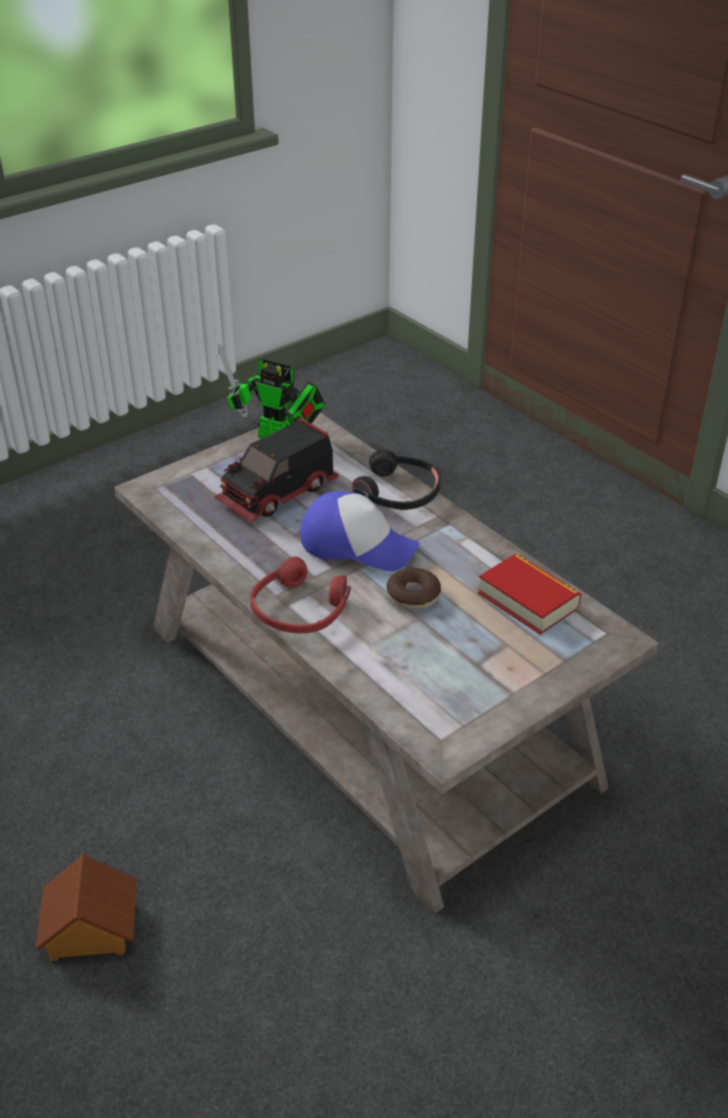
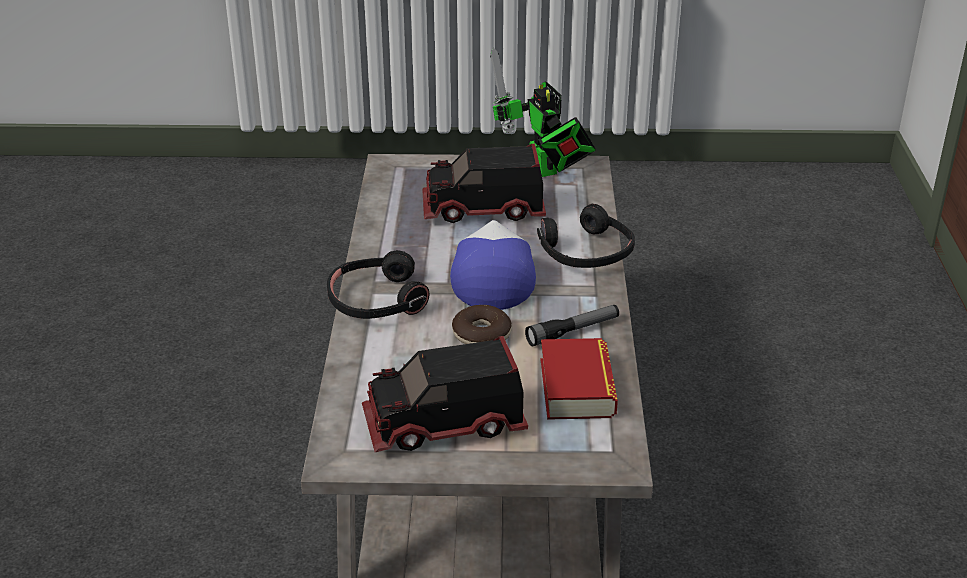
camera: 40 degrees right, 5 degrees down
toy house [35,853,137,961] -> none
red headphones [250,556,351,633] -> black headphones [327,250,430,319]
cap [300,491,420,571] -> cap turned 150 degrees counterclockwise [450,220,536,310]
none -> toy truck [362,336,528,452]
none -> flashlight [525,305,619,346]

